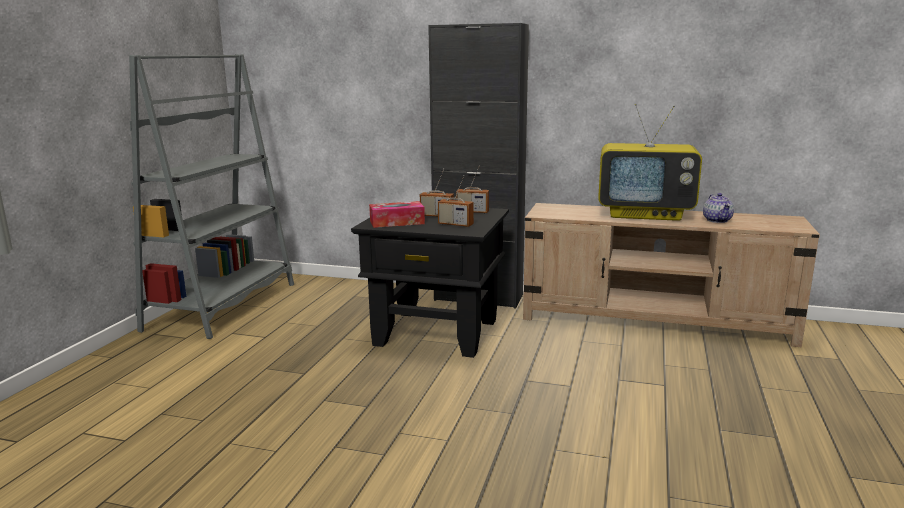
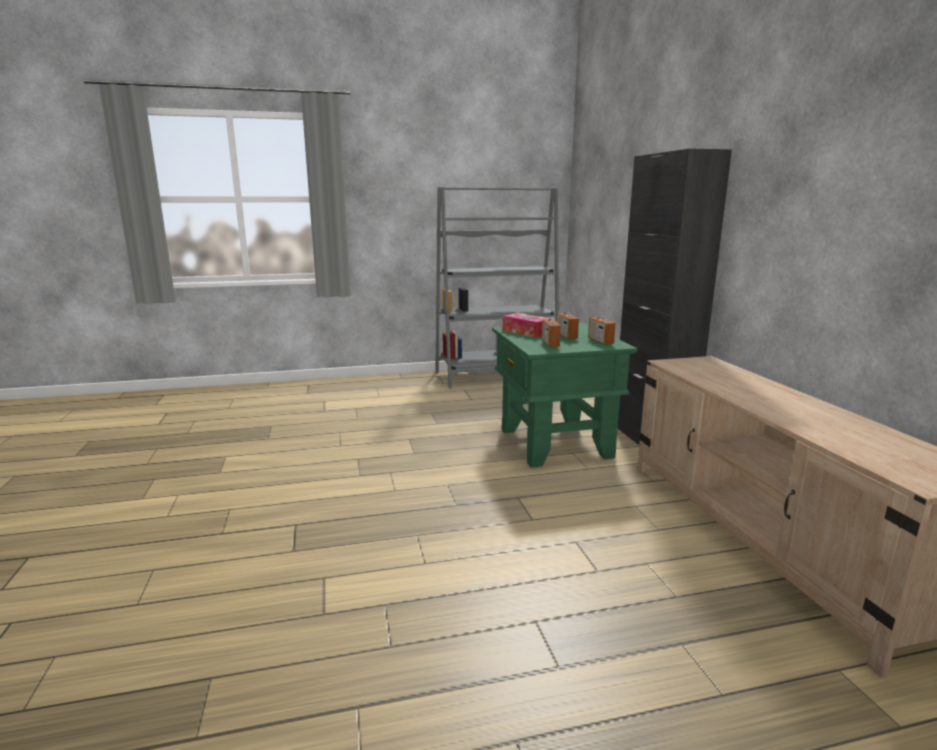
camera: 60 degrees right, 0 degrees up
black side table [351,208,509,358] -> green side table [492,323,638,468]
television [598,104,702,221] -> none
teapot [703,193,734,223] -> none

